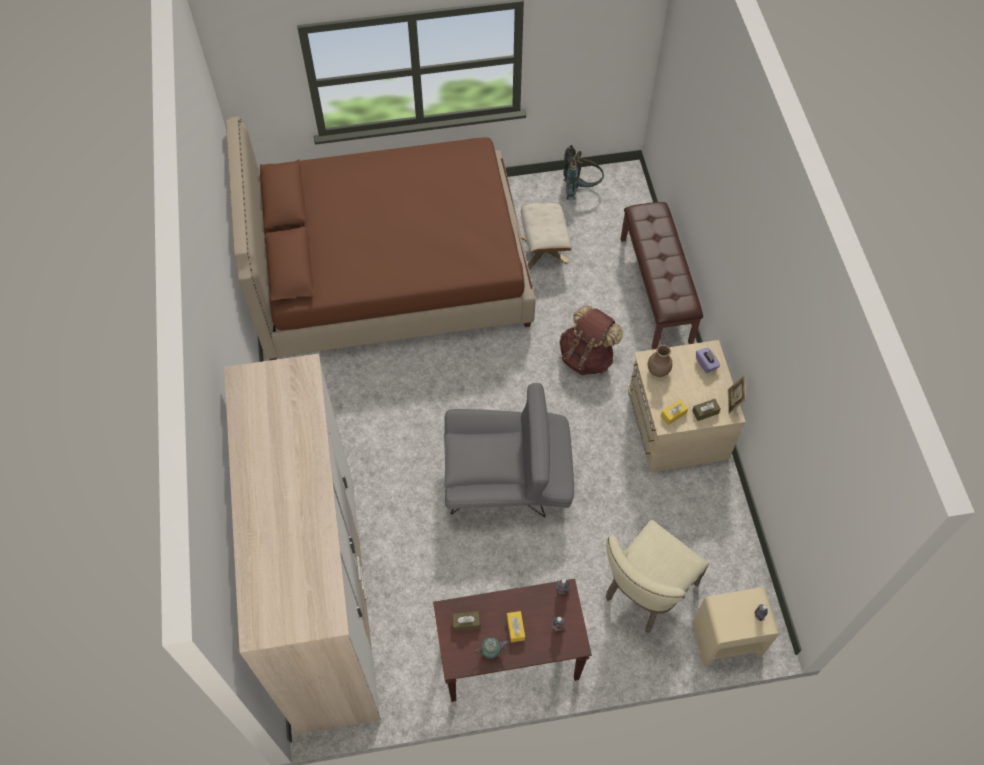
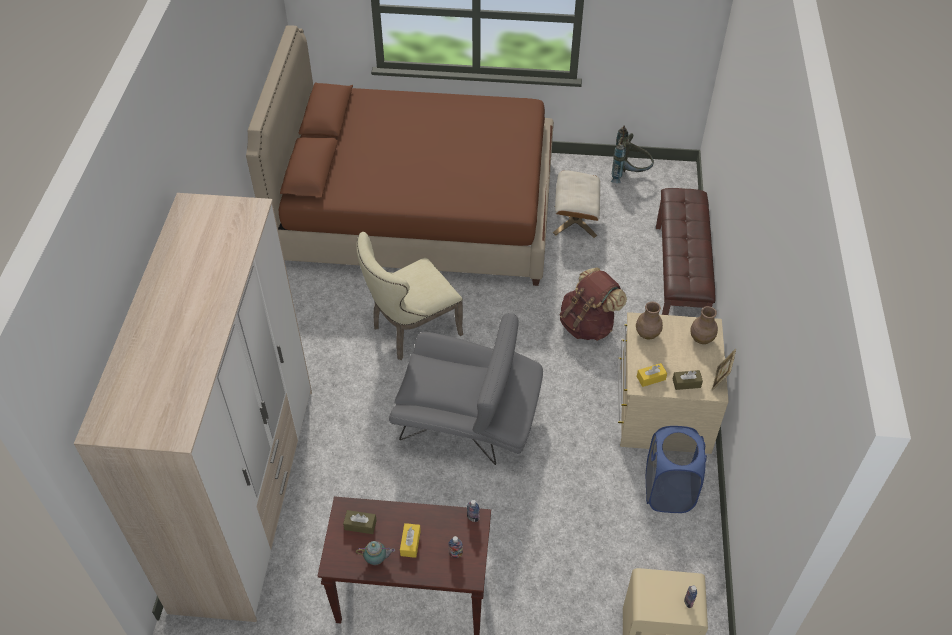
camera: 15 degrees right, 10 degrees down
beige chair [606,520,709,633] -> beige chair moved to [357,232,463,360]
purple tissue box [696,348,720,373] -> brown vase [690,306,718,344]
none -> blue laundry basket [646,426,707,513]

